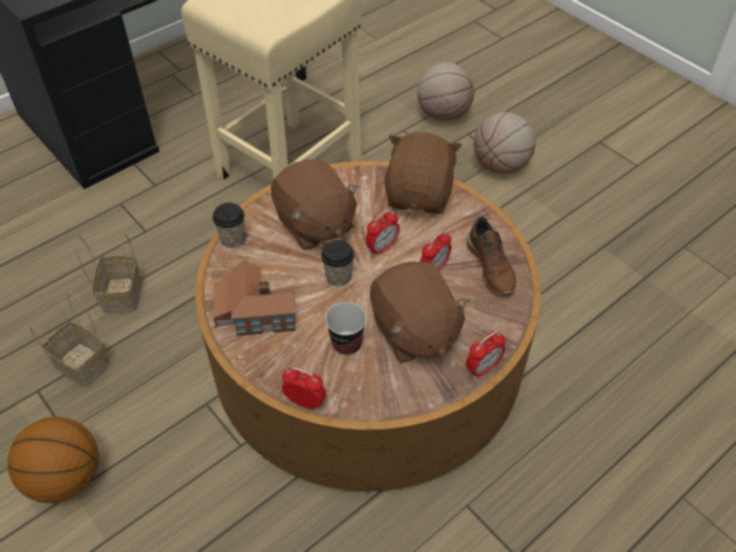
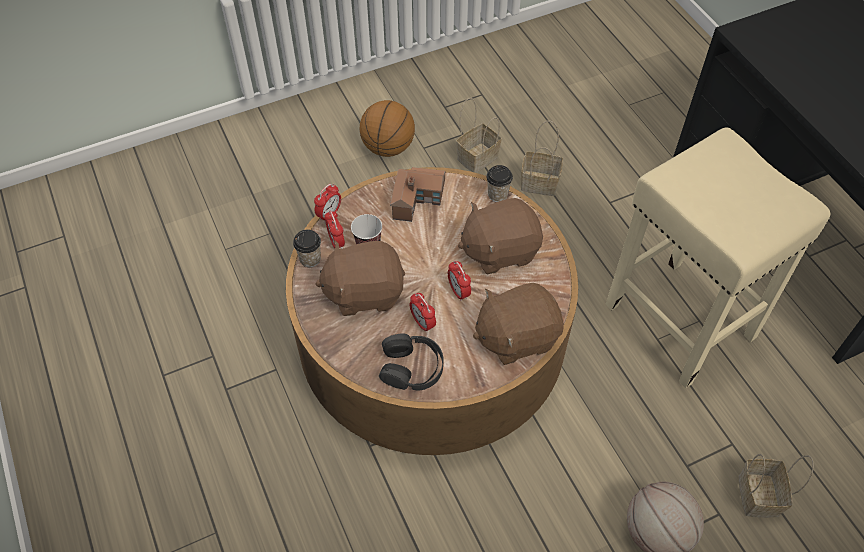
camera: 105 degrees right, 5 degrees up
cup [321,240,354,287] -> cup moved to [293,230,321,267]
brown plush toy [384,132,462,214] -> brown plush toy turned 135 degrees clockwise [473,283,564,365]
basketball [417,62,474,121] -> basket [738,454,814,518]
brown shoe [466,217,516,296] -> black headphones [379,333,444,391]
alarm clock [466,331,506,378] -> alarm clock moved to [324,210,345,249]

